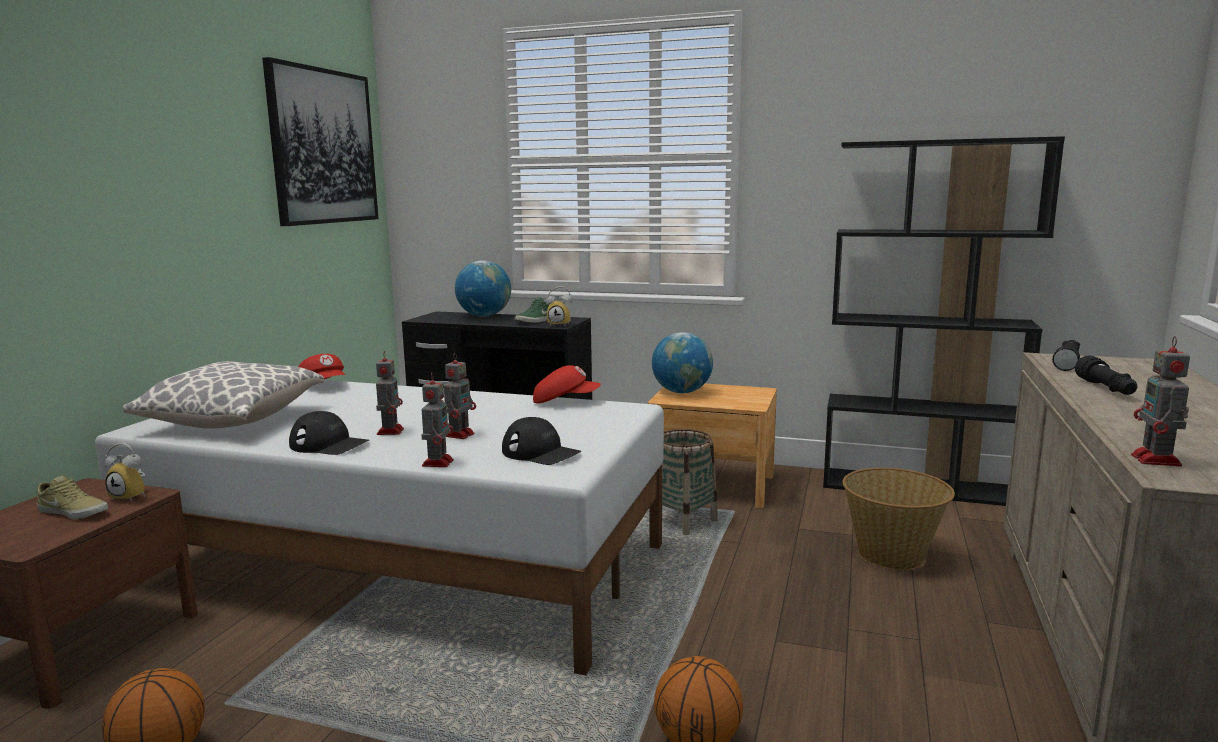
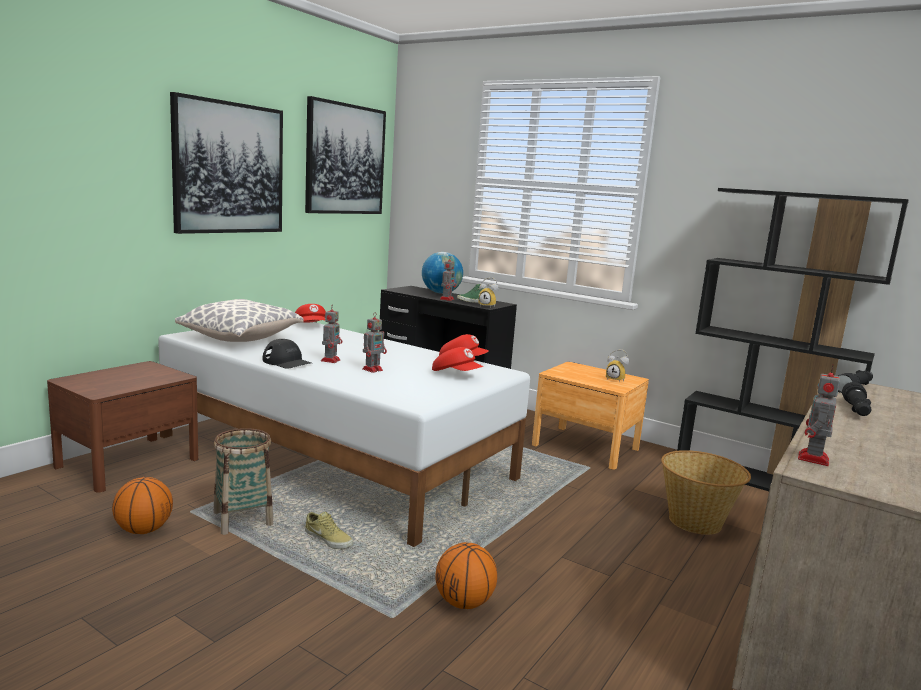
camera: 15 degrees right, 0 degrees up
beige shoe [37,475,108,519] -> beige shoe moved to [305,512,353,549]
alarm clock [105,443,145,502] -> alarm clock moved to [606,349,629,382]
toy robot [421,372,453,467] -> toy robot moved to [440,257,456,301]
black cap [502,417,581,465] -> none
basket [649,429,718,535] -> basket moved to [214,428,273,535]
globe [652,332,713,393] -> none
none -> picture [170,92,283,234]
none -> red cap [432,347,483,371]

